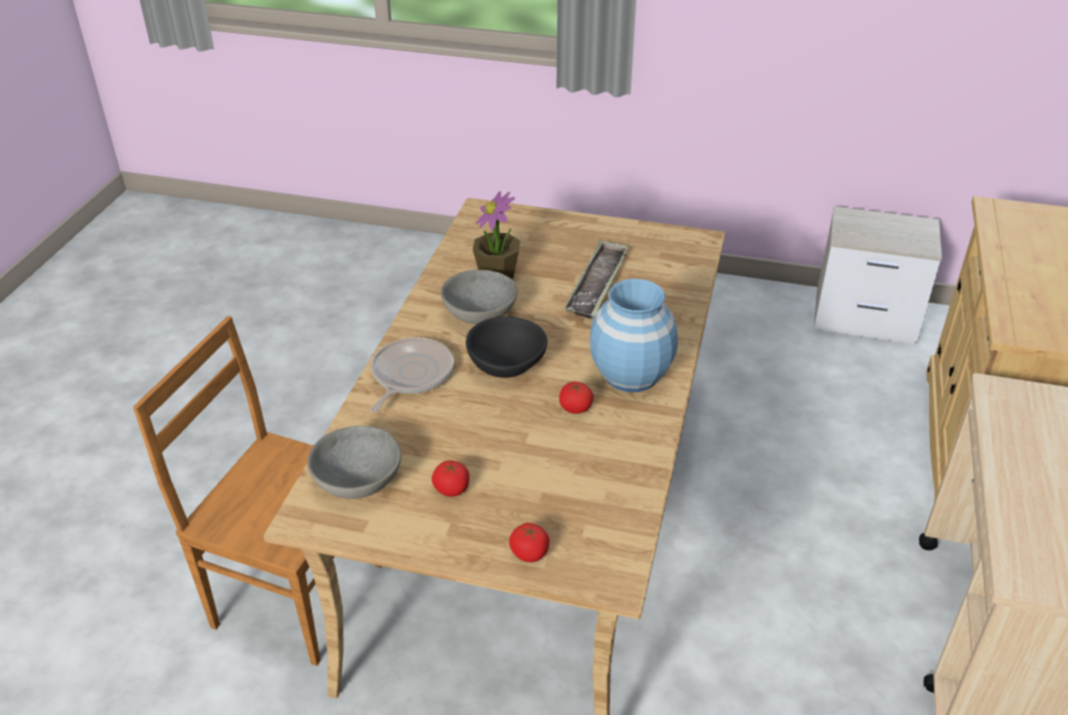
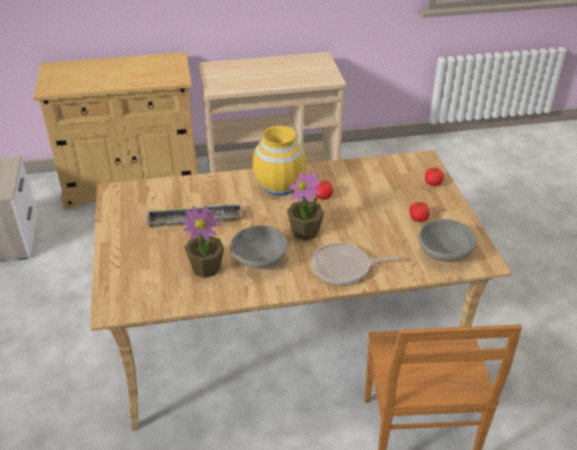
camera: 115 degrees left, 0 degrees up
black bowl [466,316,547,378] -> potted plant [287,171,324,241]
blue vase [590,279,678,392] -> yellow vase [253,126,306,196]

